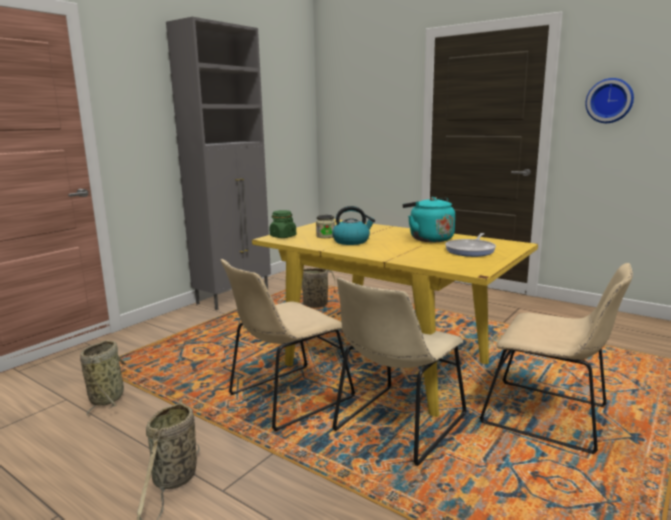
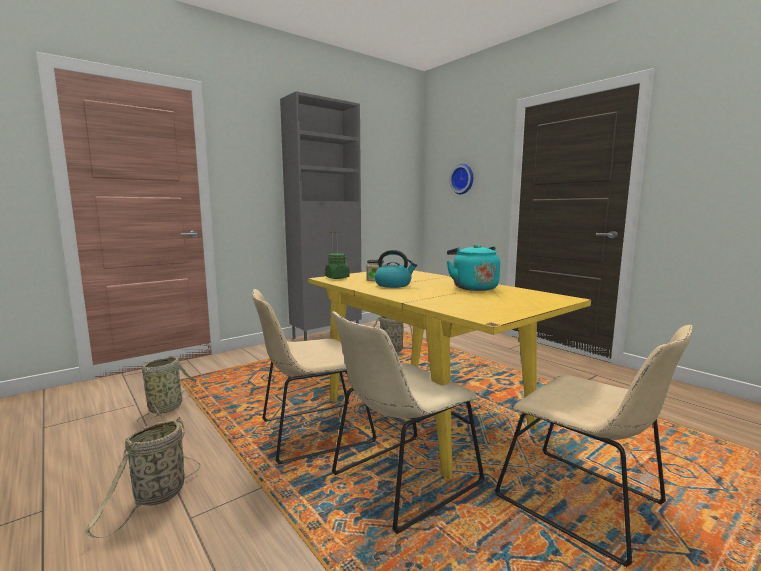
camera: 15 degrees right, 5 degrees down
frying pan [445,233,496,257] -> none
wall clock [585,78,634,123] -> wall clock moved to [449,164,473,194]

